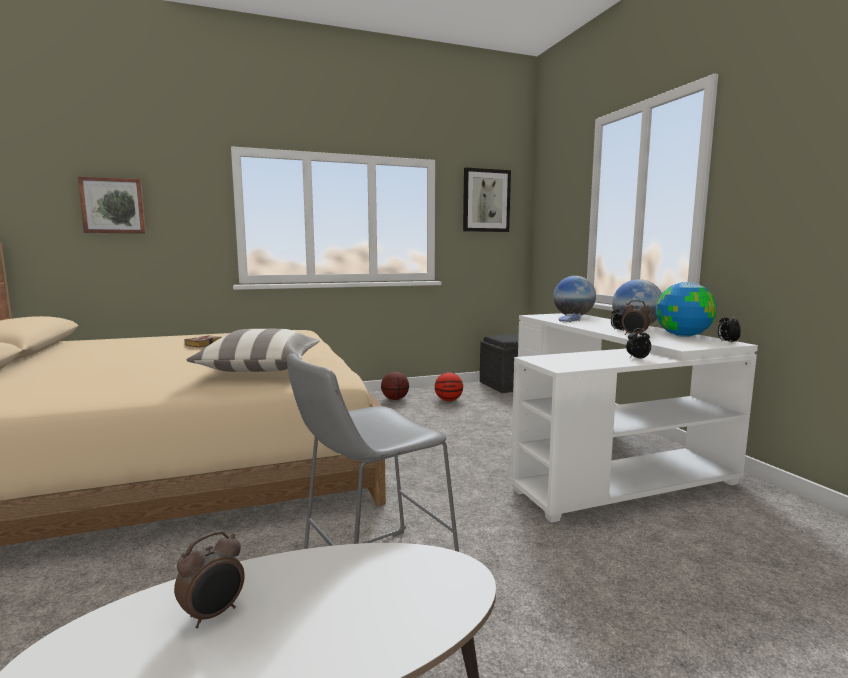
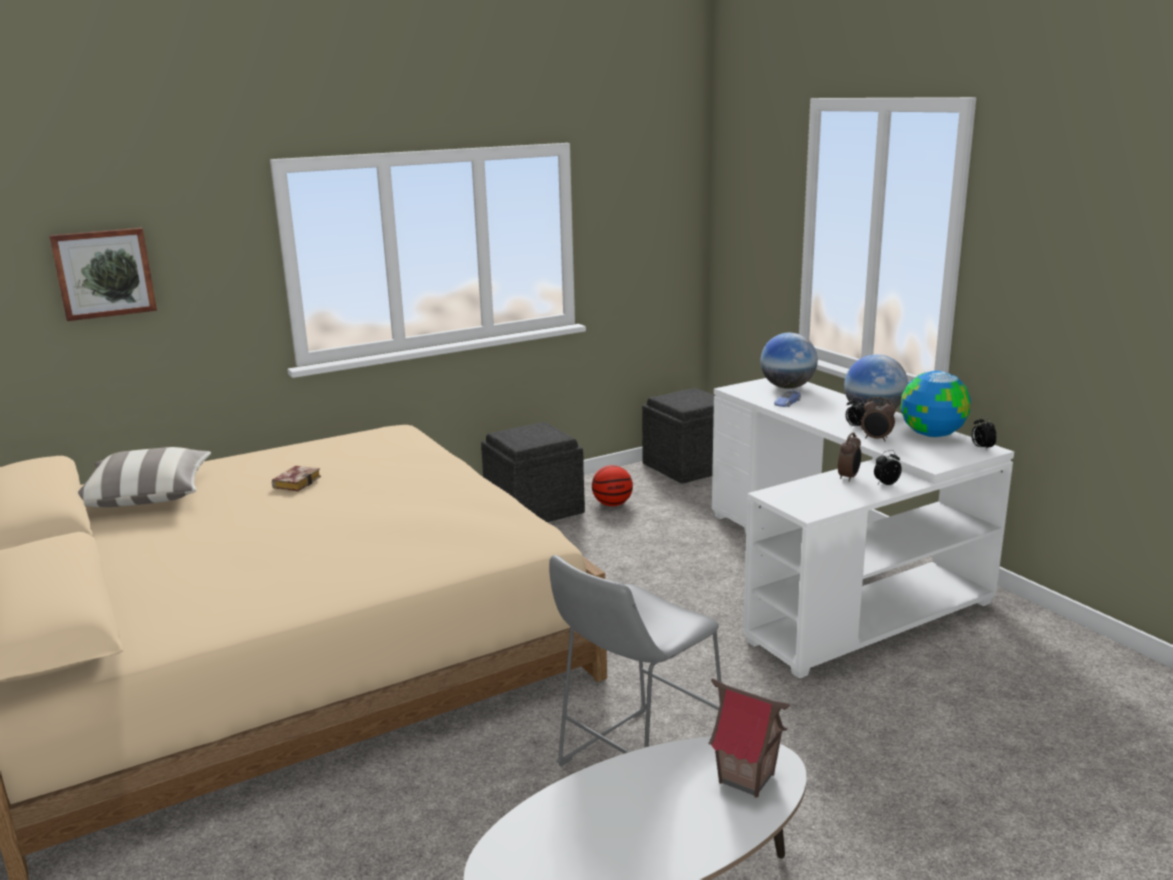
camera: 10 degrees left, 10 degrees up
alarm clock [174,531,245,628] -> alarm clock moved to [838,433,861,482]
pillow [186,329,320,372] -> pillow moved to [78,447,211,507]
basketball [381,372,409,400] -> grey ottoman [481,422,585,522]
picture [463,168,511,232] -> none
none -> toy house [708,679,790,797]

